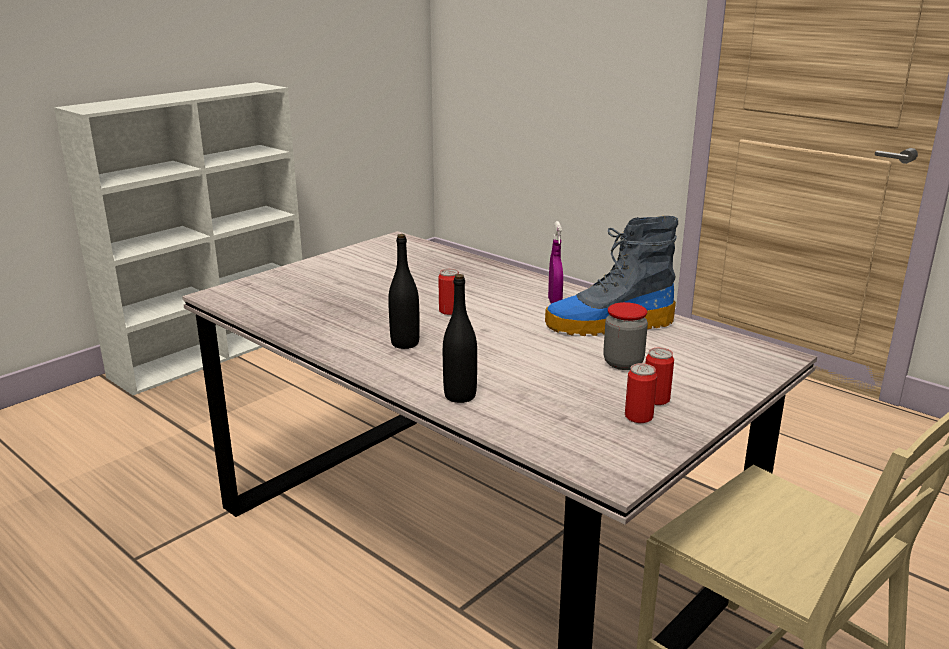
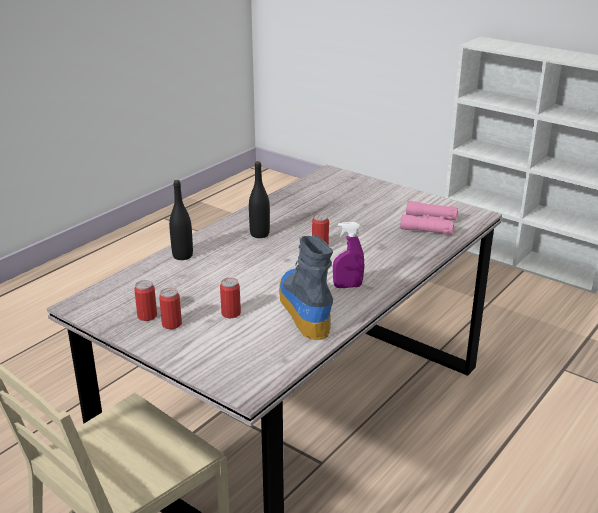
camera: 85 degrees right, 5 degrees up
jar [603,302,648,370] -> can [220,278,241,318]
none -> pink binoculars [400,201,458,235]

